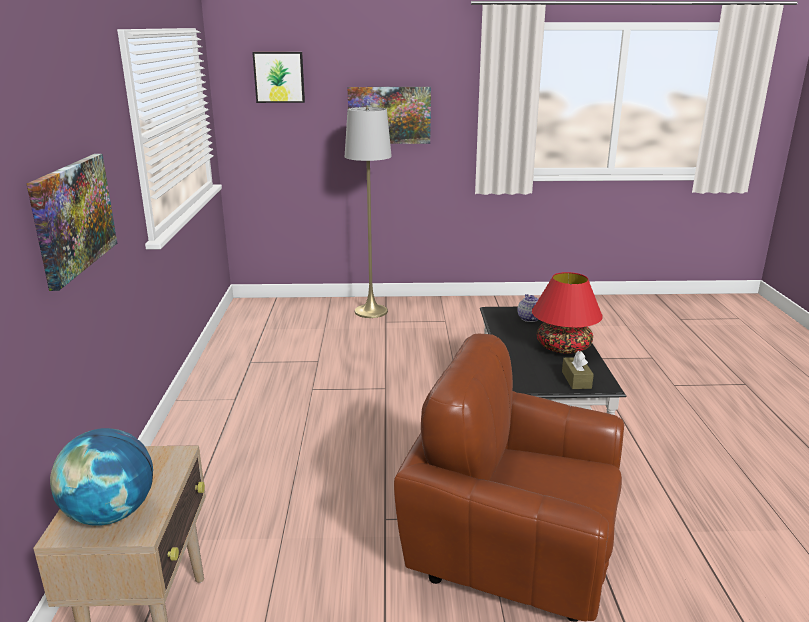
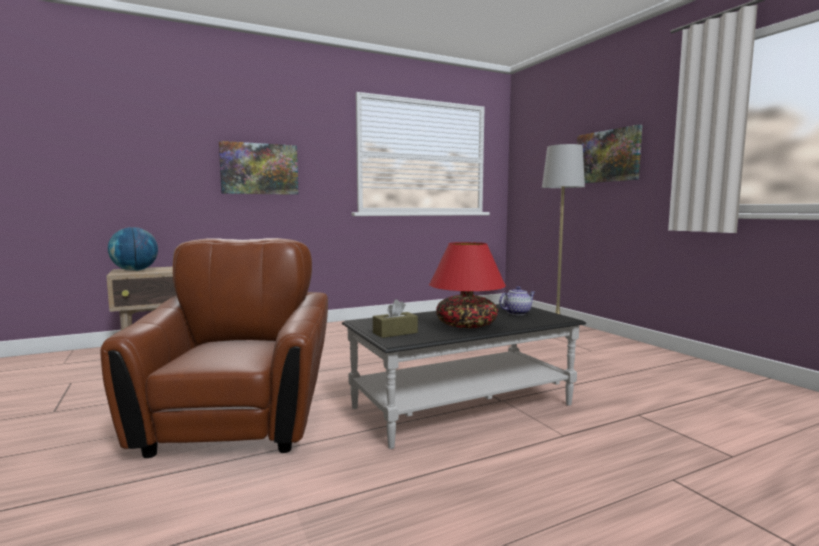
camera: 65 degrees right, 15 degrees down
picture [252,52,305,103] -> none

